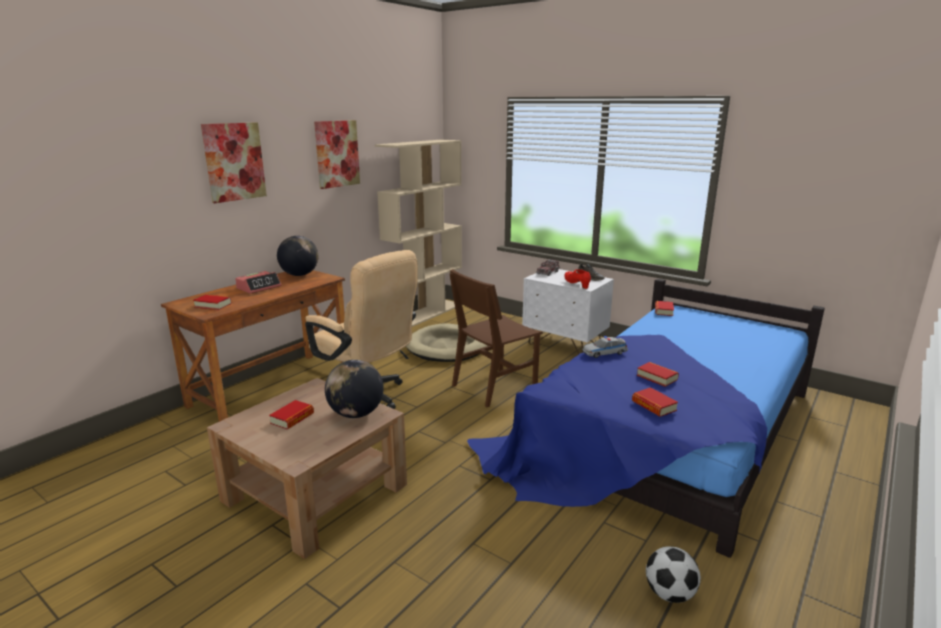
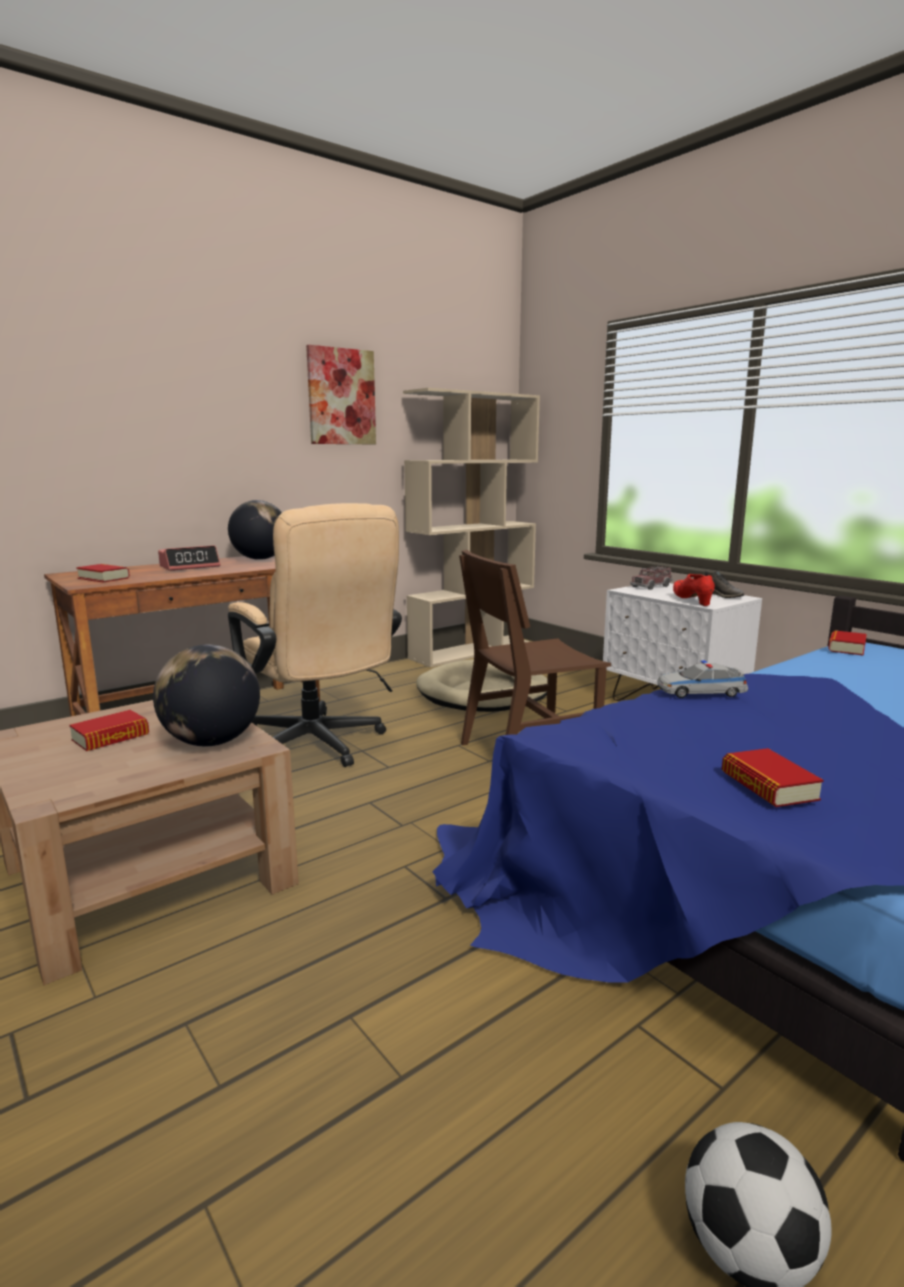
camera: 15 degrees right, 5 degrees down
picture [201,122,267,203] -> none
book [637,362,679,387] -> none

